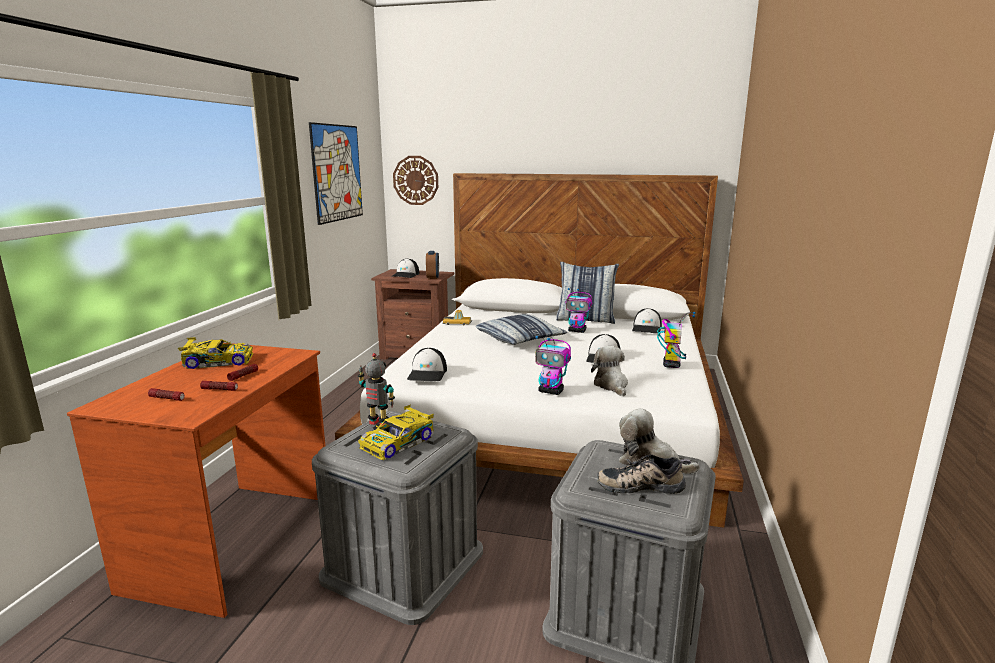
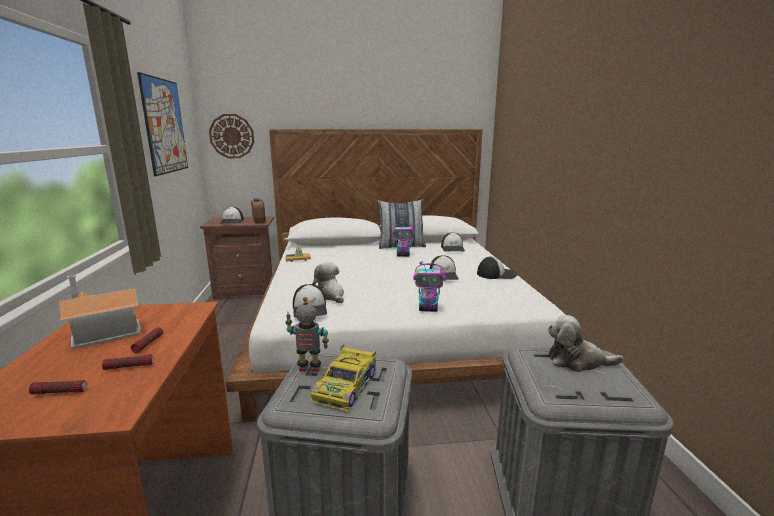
camera: 20 degrees left, 0 degrees up
toy car [178,337,254,369] -> toy house [59,275,141,349]
pillow [476,314,567,345] -> none
plush toy [591,346,628,396] -> plush toy moved to [312,262,344,303]
shoe [597,454,691,494] -> none
toy robot [657,312,696,368] -> cap [477,257,517,279]

